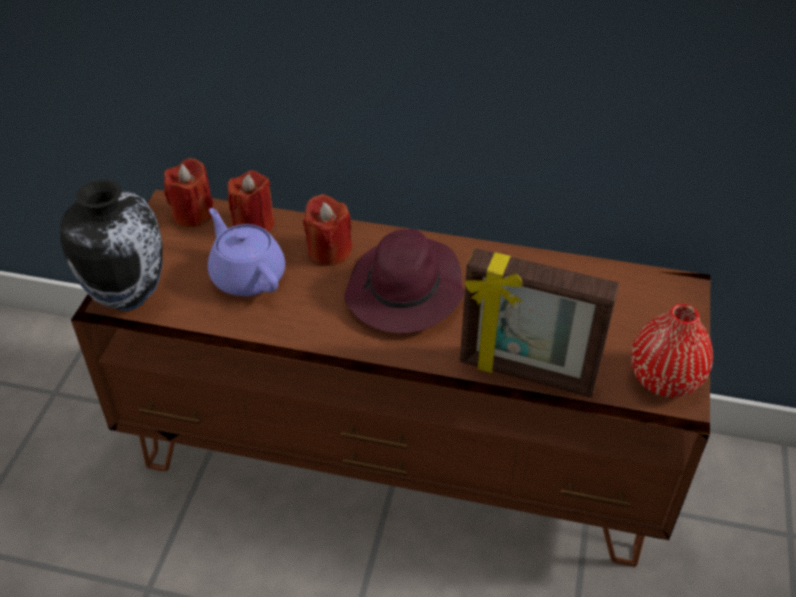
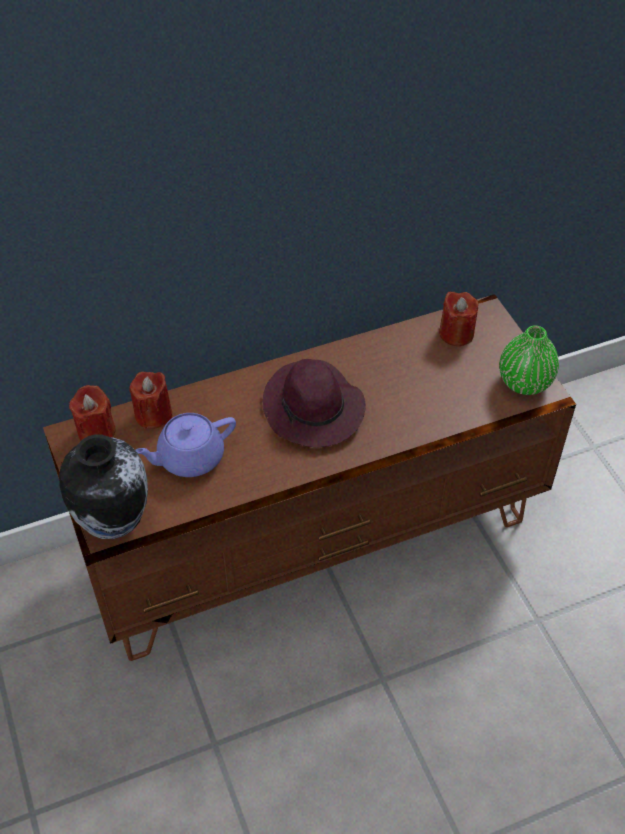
camera: 35 degrees left, 5 degrees up
purple teapot [208,208,285,296] -> purple teapot turned 45 degrees counterclockwise [135,413,236,477]
red candle [303,194,352,266] -> red candle moved to [439,292,478,346]
picture frame [460,248,619,398] -> none
red vase [631,304,713,397] -> green vase [499,325,559,395]

